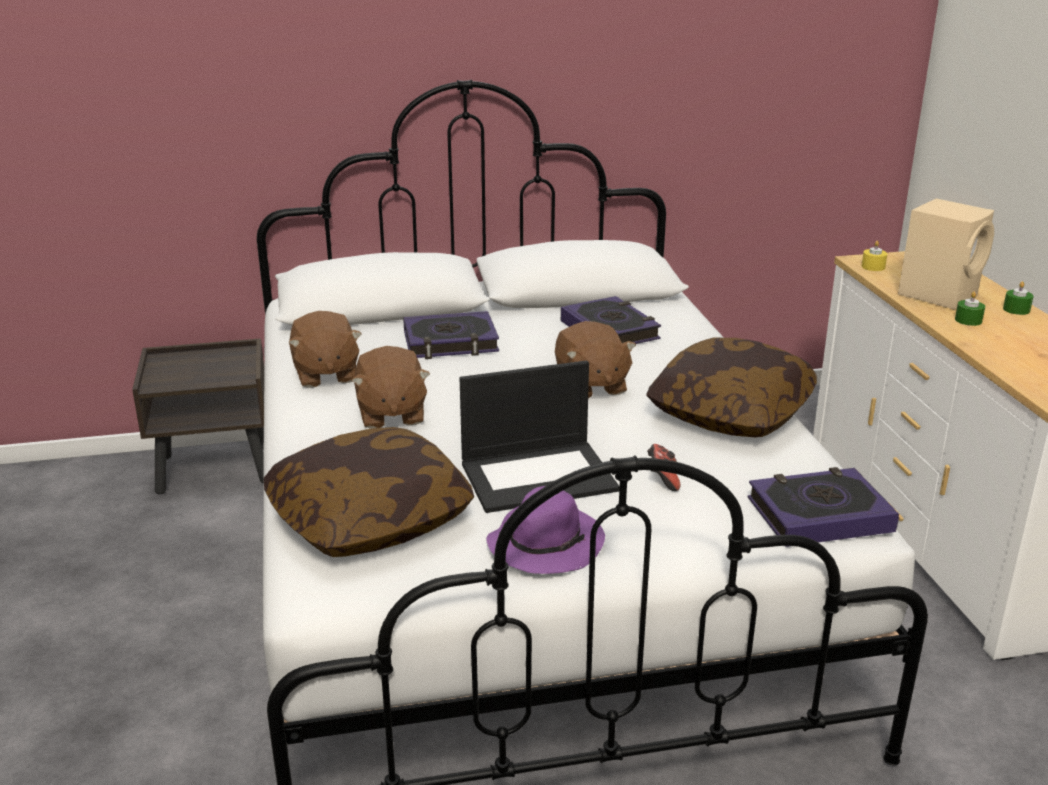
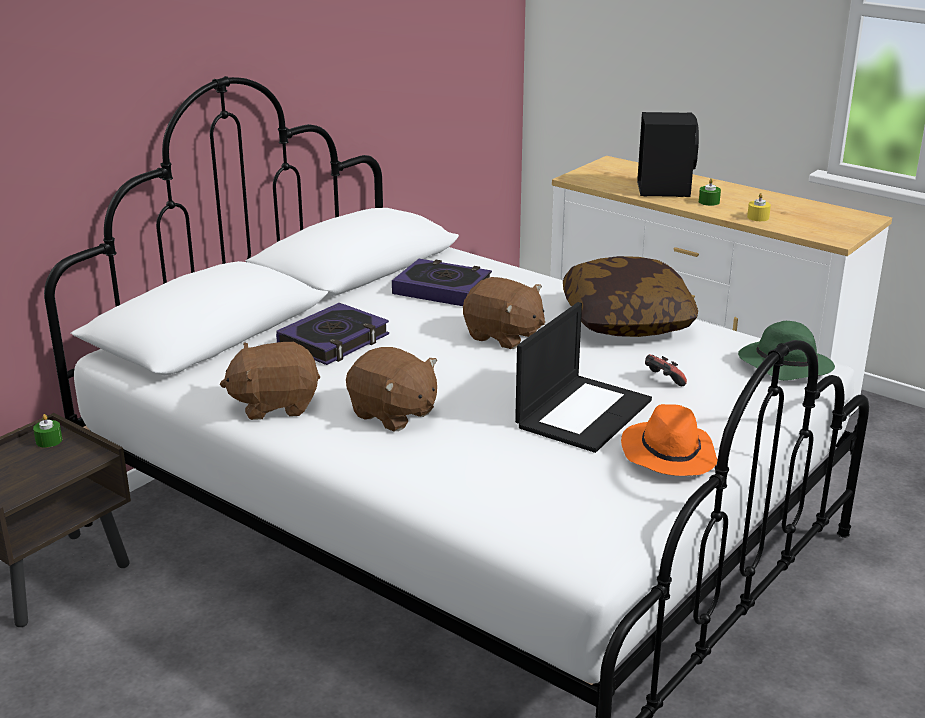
camera: 40 degrees left, 0 degrees up
pillow [264,427,474,557] -> none
brown plush toy [289,311,362,388] -> brown plush toy turned 135 degrees clockwise [220,342,320,420]
purple hat [486,486,605,574] -> orange hat [621,404,718,476]
book [748,467,899,547] -> green hat [738,321,835,381]
yellow candle [862,241,887,271] -> yellow candle moved to [747,193,771,221]
beige speaker [898,198,994,310] -> black speaker [637,112,699,197]
green candle [1003,281,1034,315] -> green candle moved to [33,414,62,448]

